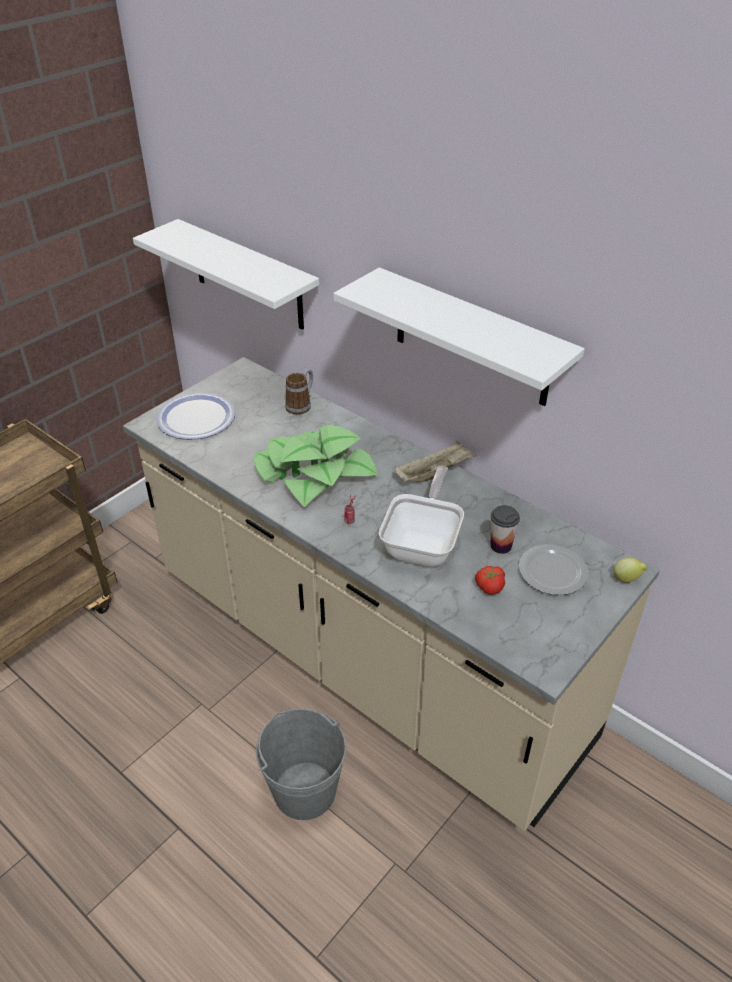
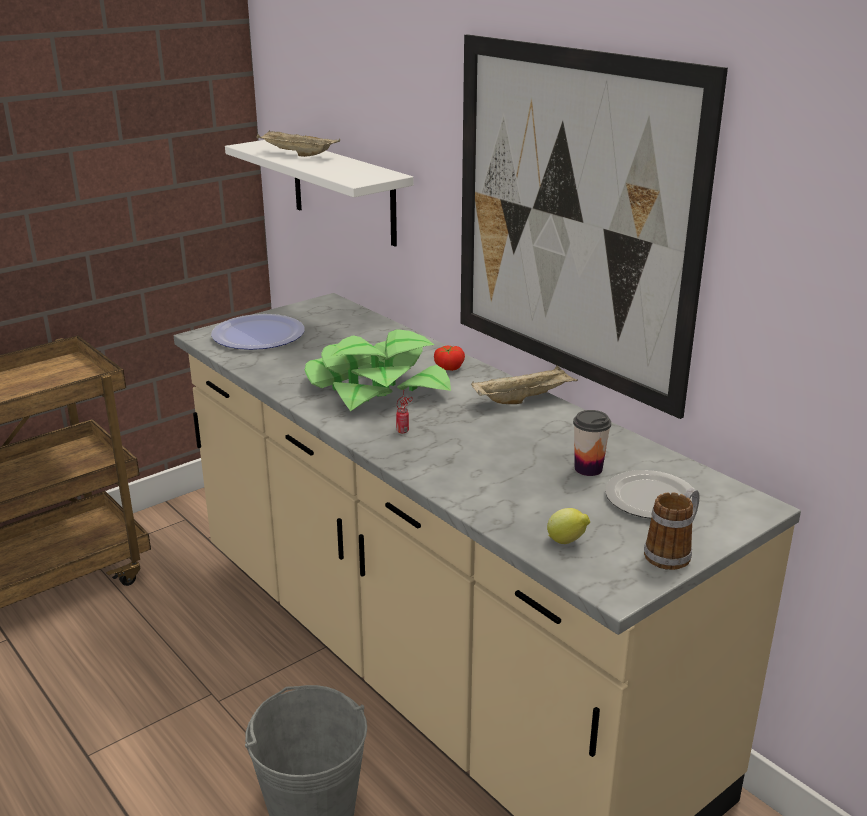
camera: 10 degrees right, 15 degrees down
mug [285,369,313,415] -> mug moved to [644,488,699,570]
white shelf [333,267,585,406] -> picture [460,34,728,419]
frying pan [379,466,464,567] -> none
tomato [475,566,505,595] -> tomato moved to [434,345,465,371]
lemon [614,558,647,583] -> lemon moved to [547,508,590,544]
none -> beige tray [256,130,340,157]

